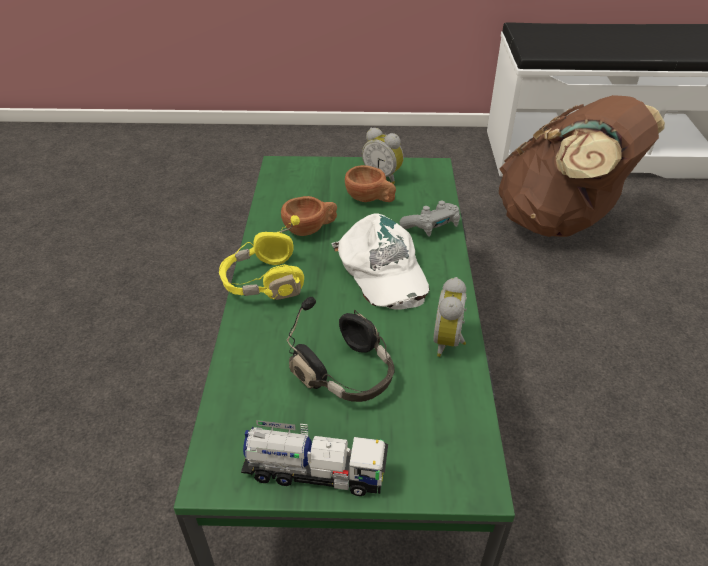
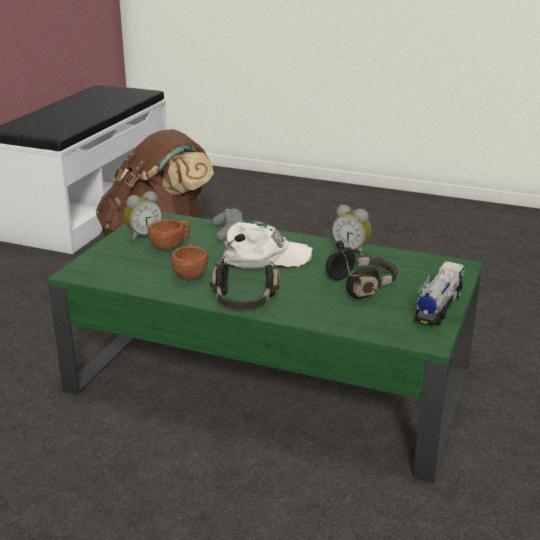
camera: 70 degrees left, 15 degrees down
yellow headphones [219,215,304,300] -> black headphones [210,234,281,310]

